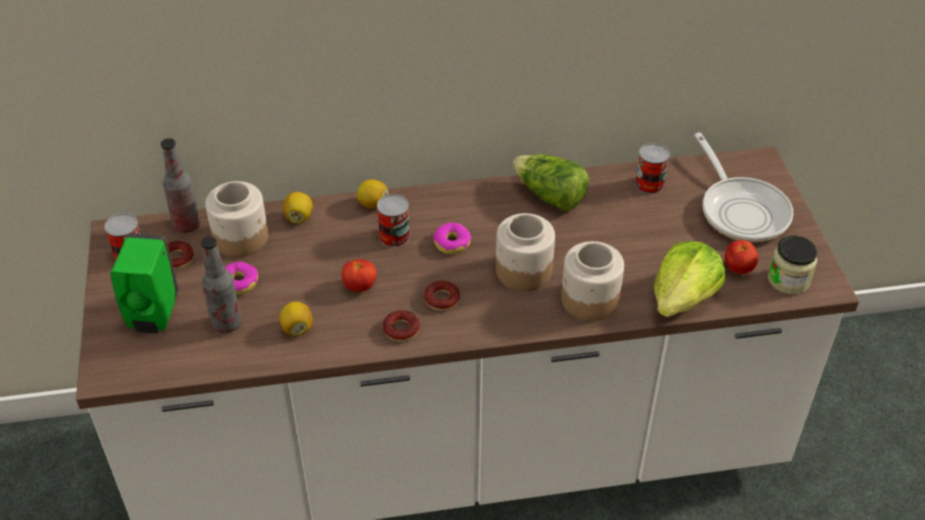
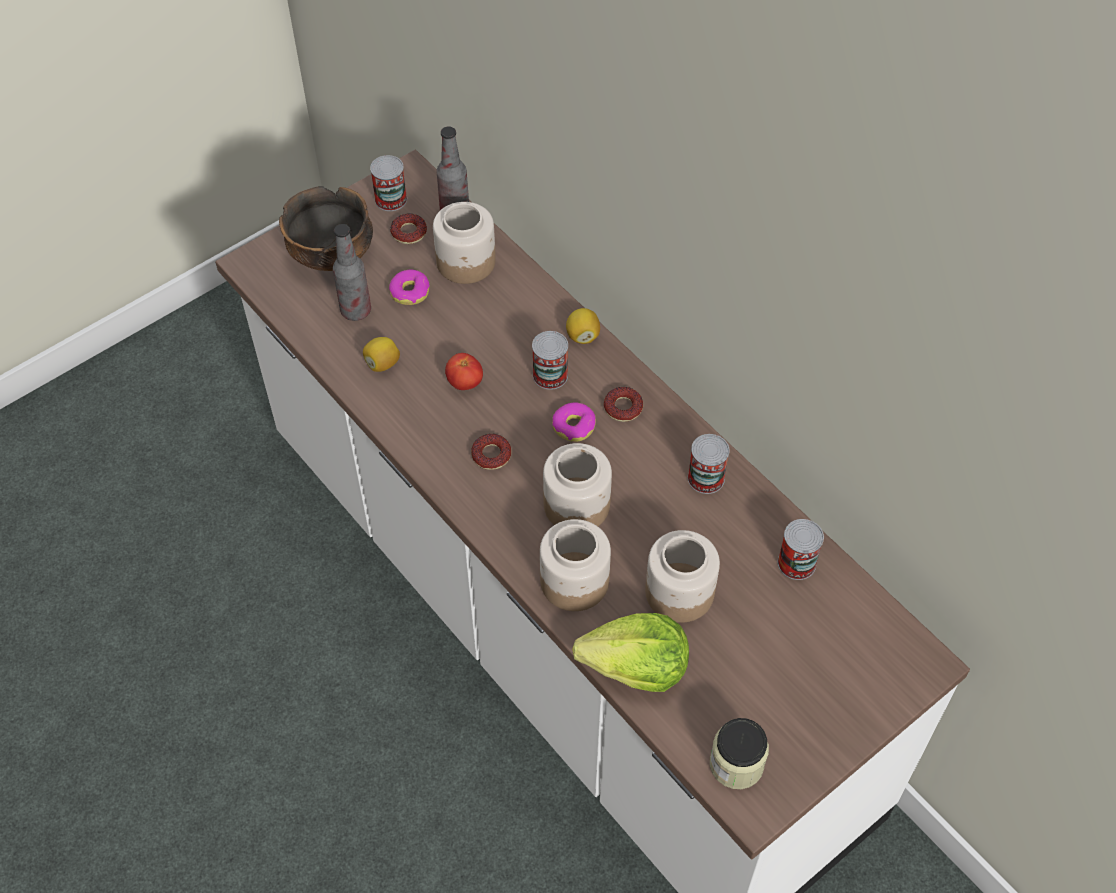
camera: 60 degrees right, 10 degrees up
green soap dispenser [110,234,179,333] -> bowl [279,186,373,271]
lemon [283,192,313,223] -> none
donut [383,310,420,342] -> donut moved to [604,387,643,422]
lettuce [513,154,589,211] -> can [688,434,730,494]
frying pan [694,133,793,242] -> none
tomato [725,240,758,274] -> none
none -> jar [645,530,720,623]

